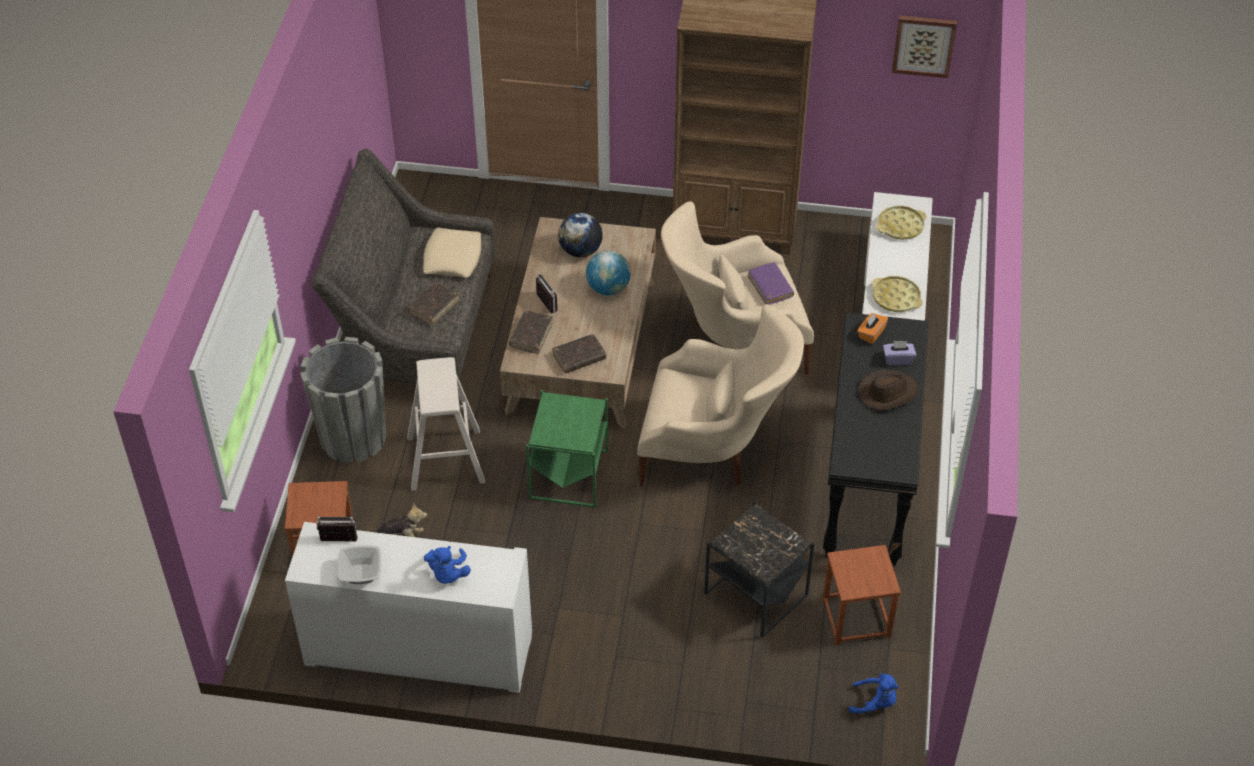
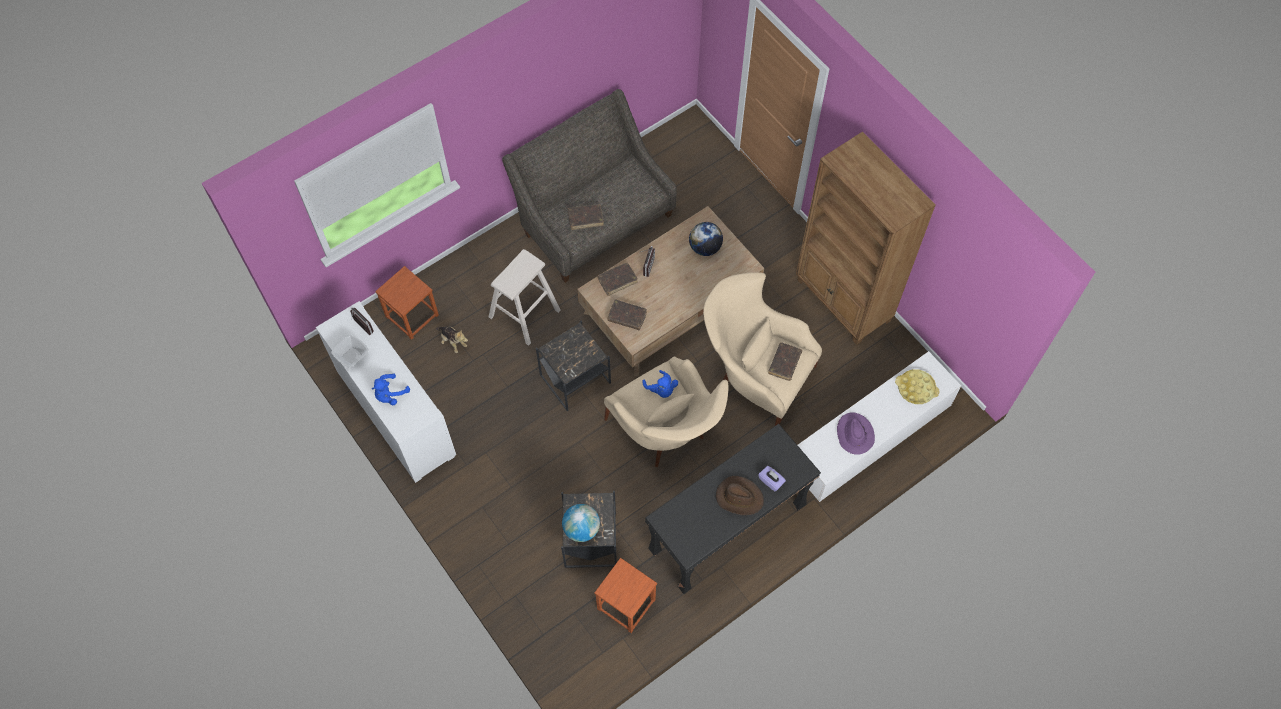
camera: 45 degrees right, 15 degrees up
grey planter [300,337,386,463] -> none
beige pillow [423,228,481,277] -> none
green side table [526,390,608,507] -> black side table [536,321,611,411]
globe [586,250,631,296] -> globe moved to [562,504,600,542]
purple book [748,262,794,305] -> brown book [768,342,802,381]
blue plush toy [849,673,898,713] -> blue plush toy moved to [642,370,678,398]
orange tissue box [857,313,888,344] -> none
yellow tray [871,276,923,312] -> purple hat [837,413,875,455]
picture [892,15,957,78] -> none

